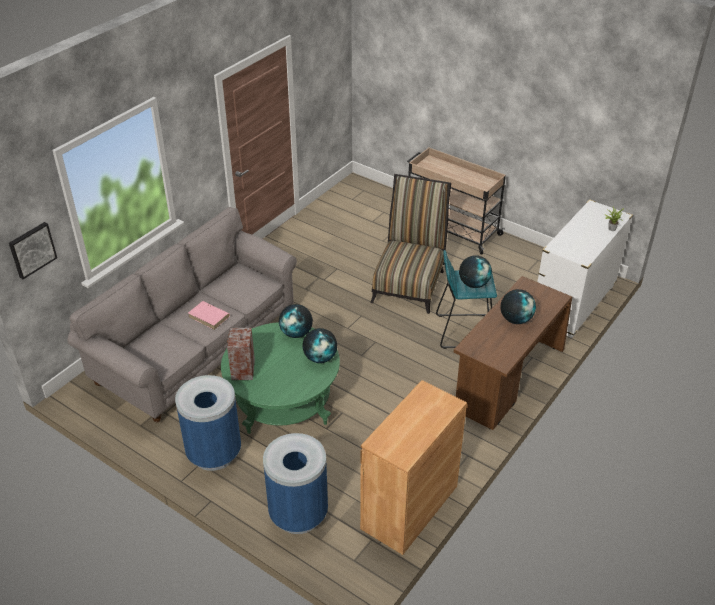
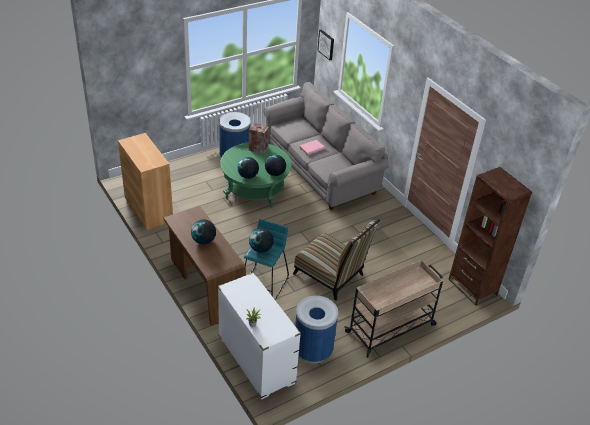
camera: 110 degrees right, 0 degrees up
blue trash can [263,433,328,534] -> blue trash can moved to [295,296,338,364]
none -> brown bookcase [449,167,532,306]

